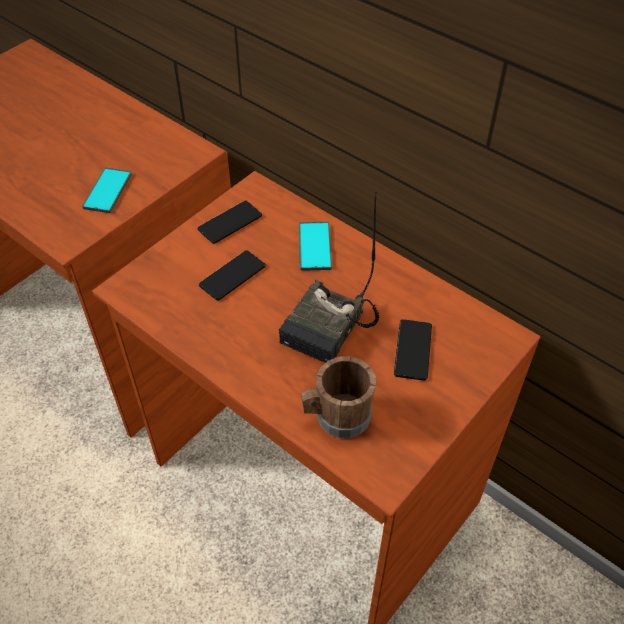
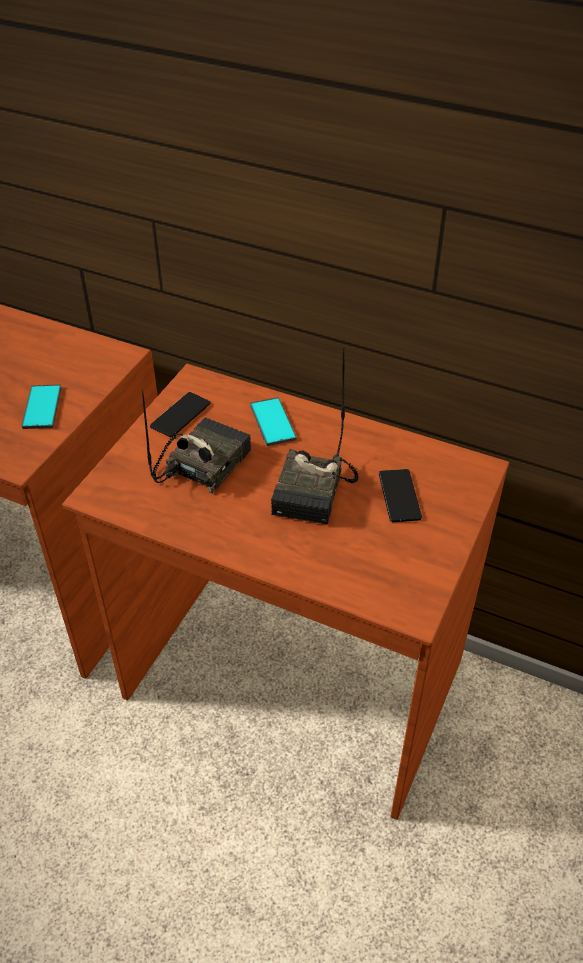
camera: 15 degrees left, 5 degrees down
phone [199,250,266,301] -> radio [142,390,251,494]
brown mug [301,356,376,438] -> none

